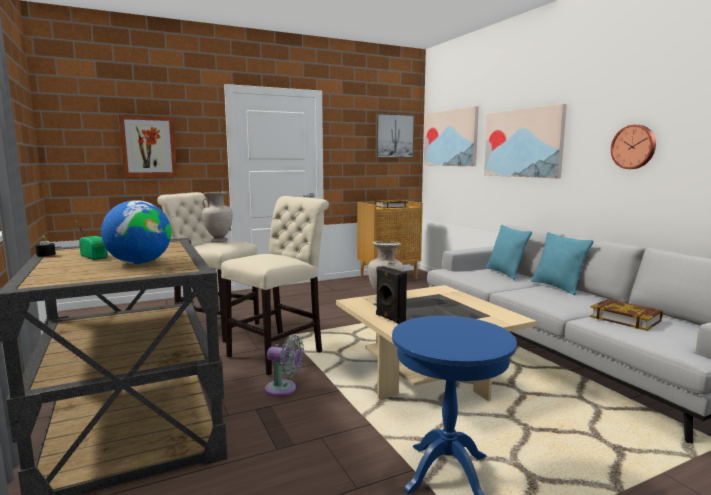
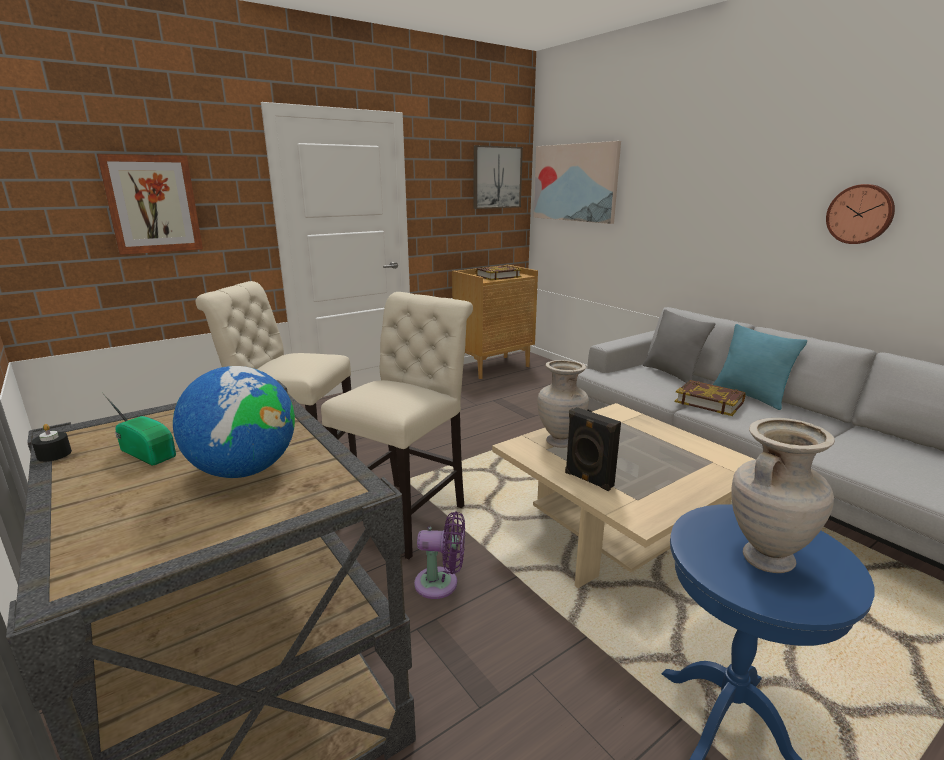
camera: 10 degrees left, 10 degrees up
beige vase [202,191,233,242] -> beige vase moved to [731,418,835,573]
grey fan [265,335,304,396] -> purple fan [414,511,465,599]
picture [484,104,567,178] -> none
turquoise pillow [486,225,532,280] -> grey pillow [643,309,715,383]
book [590,299,663,331] -> book moved to [675,380,746,416]

